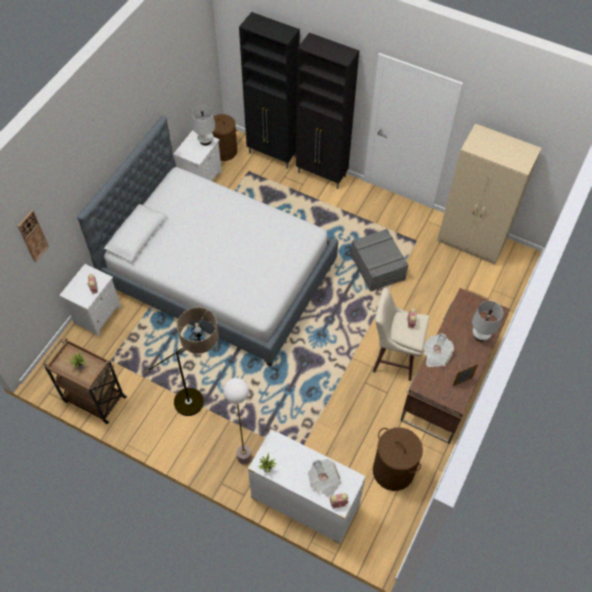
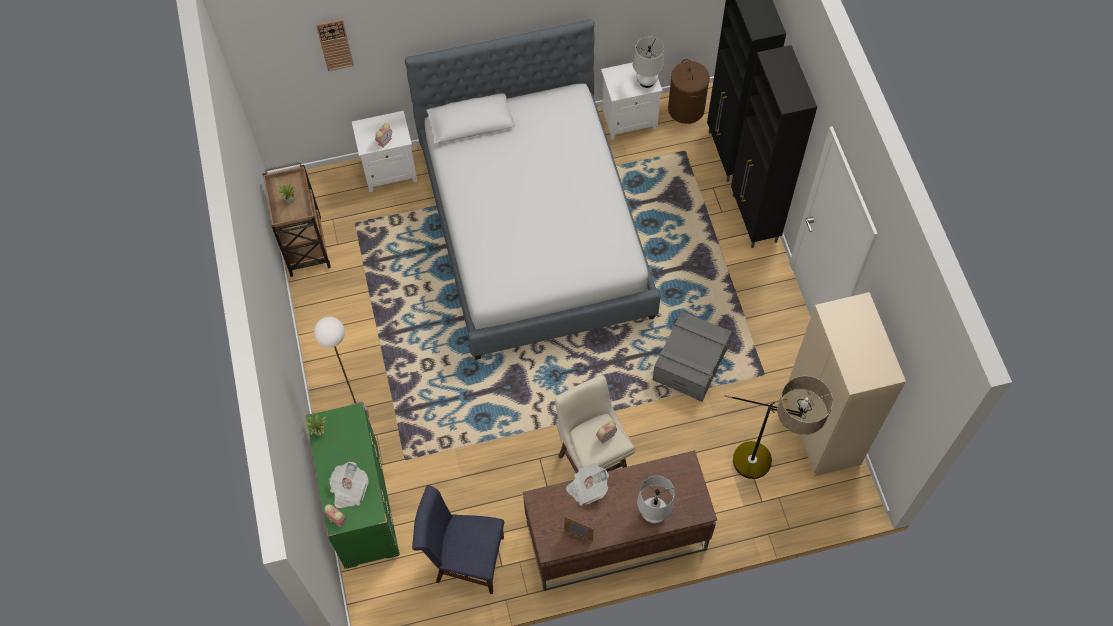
camera: 50 degrees right, 5 degrees up
floor lamp [143,307,219,416] -> floor lamp moved to [725,376,833,479]
white dresser [247,429,366,544] -> green dresser [306,402,400,569]
brown laundry basket [373,427,423,491] -> blue chair [412,485,504,594]

